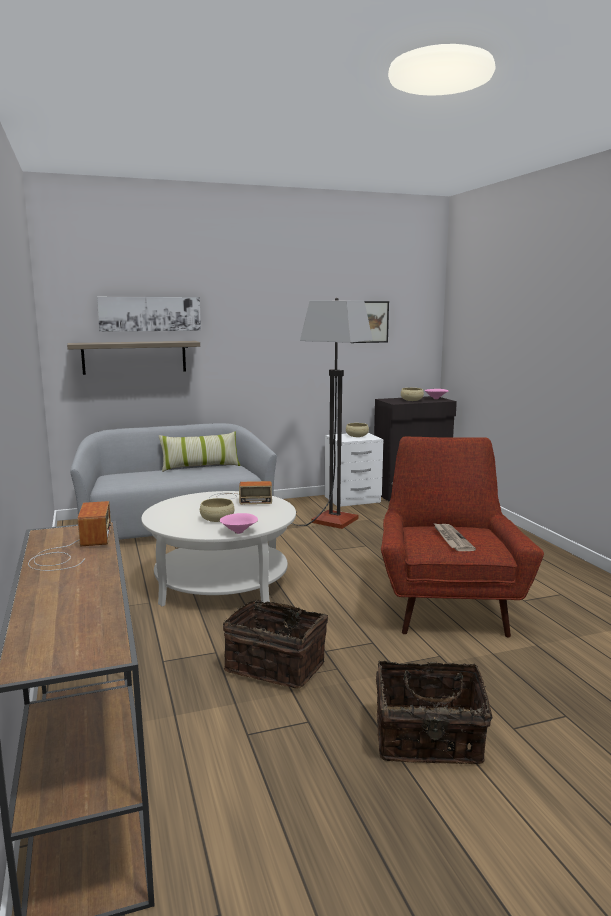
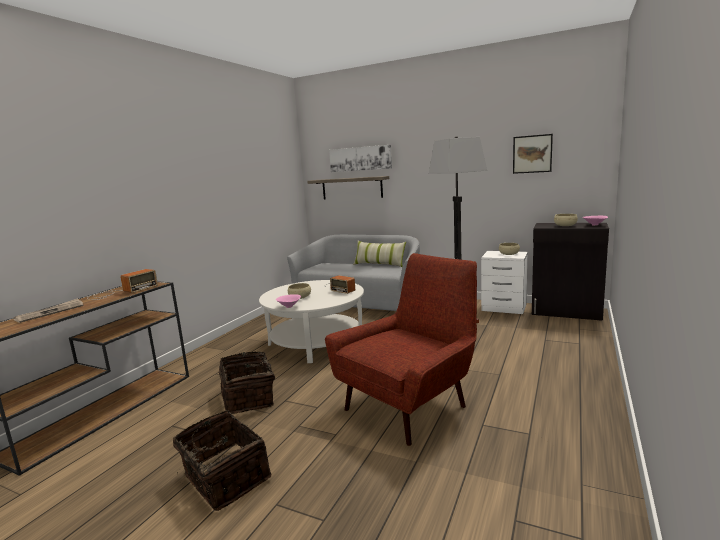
camera: 45 degrees right, 0 degrees up
newspaper [434,523,476,551] -> newspaper moved to [13,298,84,323]

